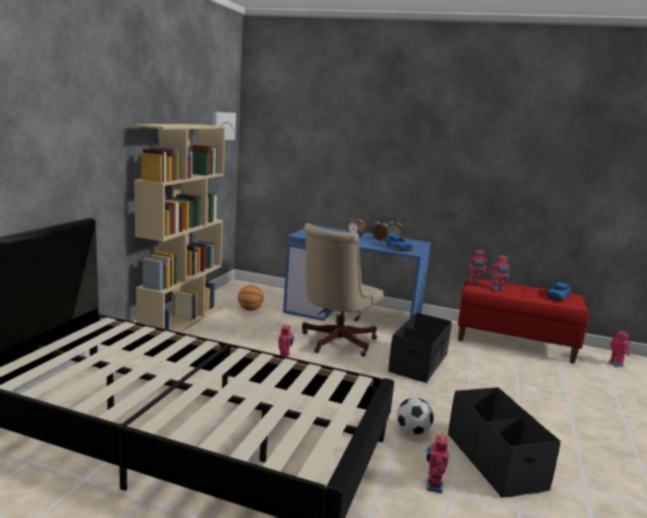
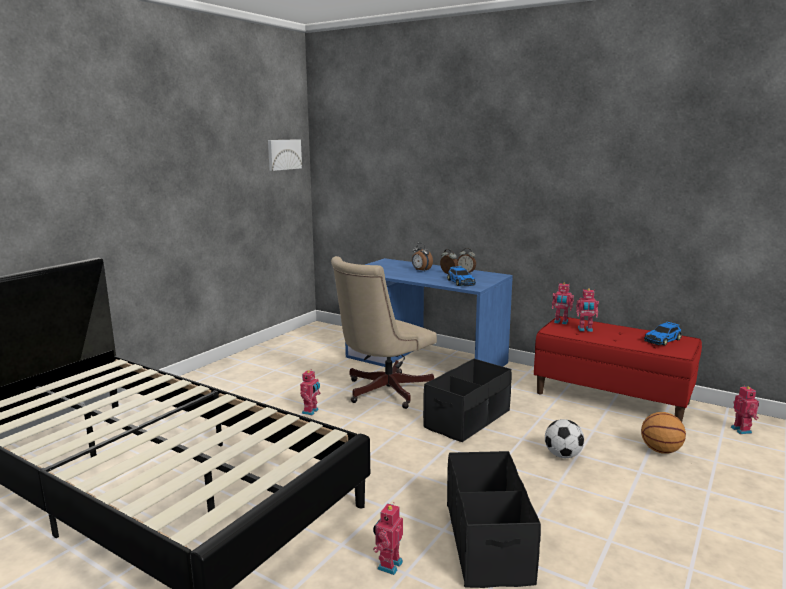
camera: 15 degrees right, 0 degrees up
beige bookcase [133,124,225,333] -> none
basketball [238,285,264,311] -> basketball moved to [641,412,686,454]
football [397,398,434,435] -> football moved to [545,419,584,458]

